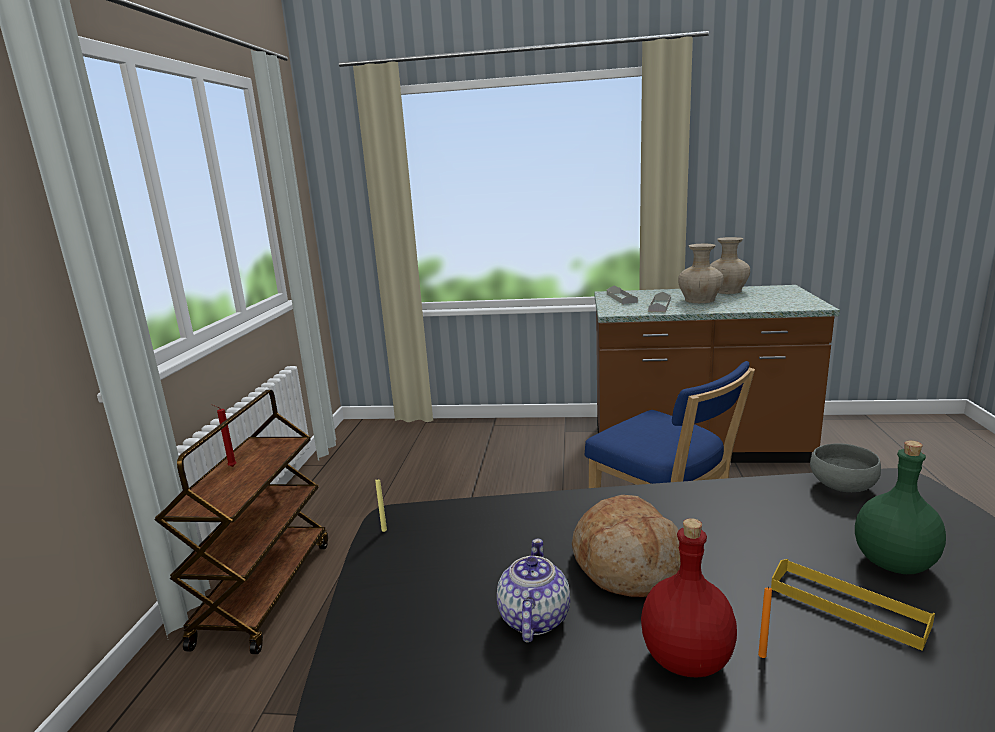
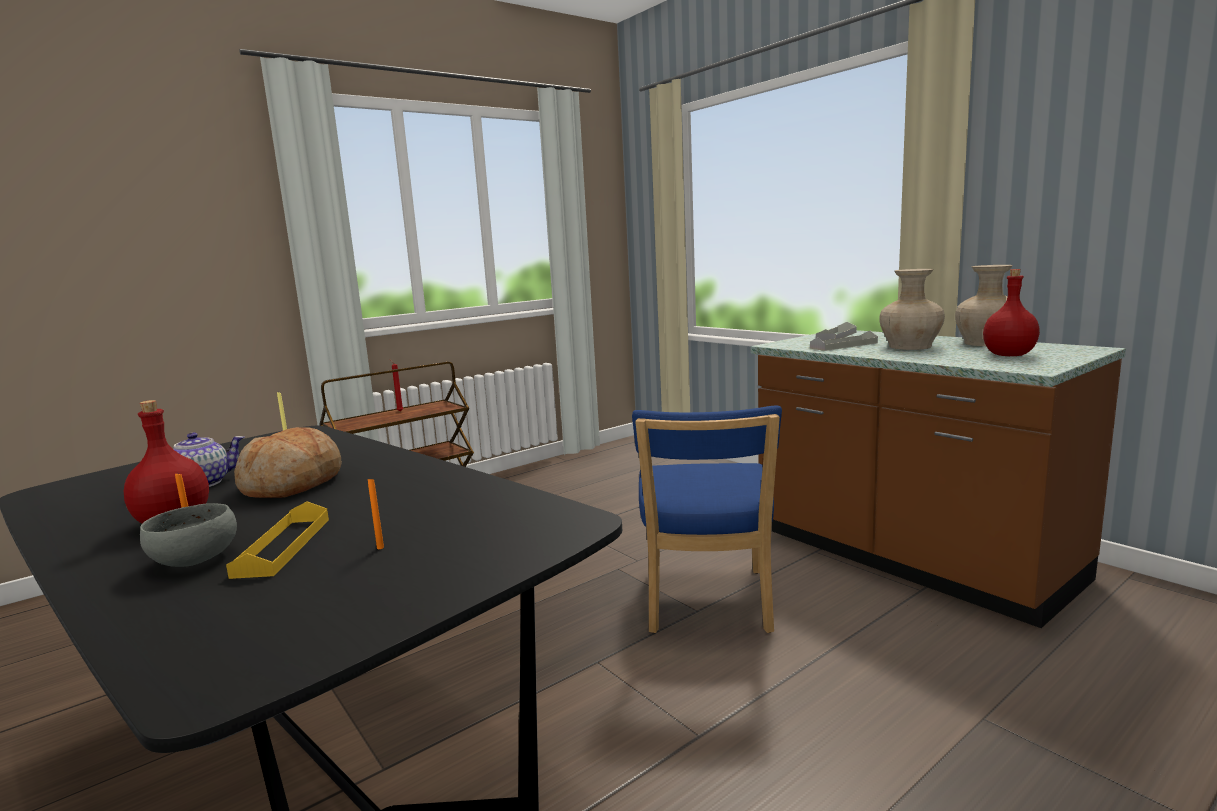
camera: 45 degrees right, 5 degrees down
grey bowl [810,443,881,492] -> grey bowl moved to [140,503,237,567]
green bottle [855,441,946,574] -> orange candle [368,477,384,549]
none -> red bottle [983,269,1040,356]

